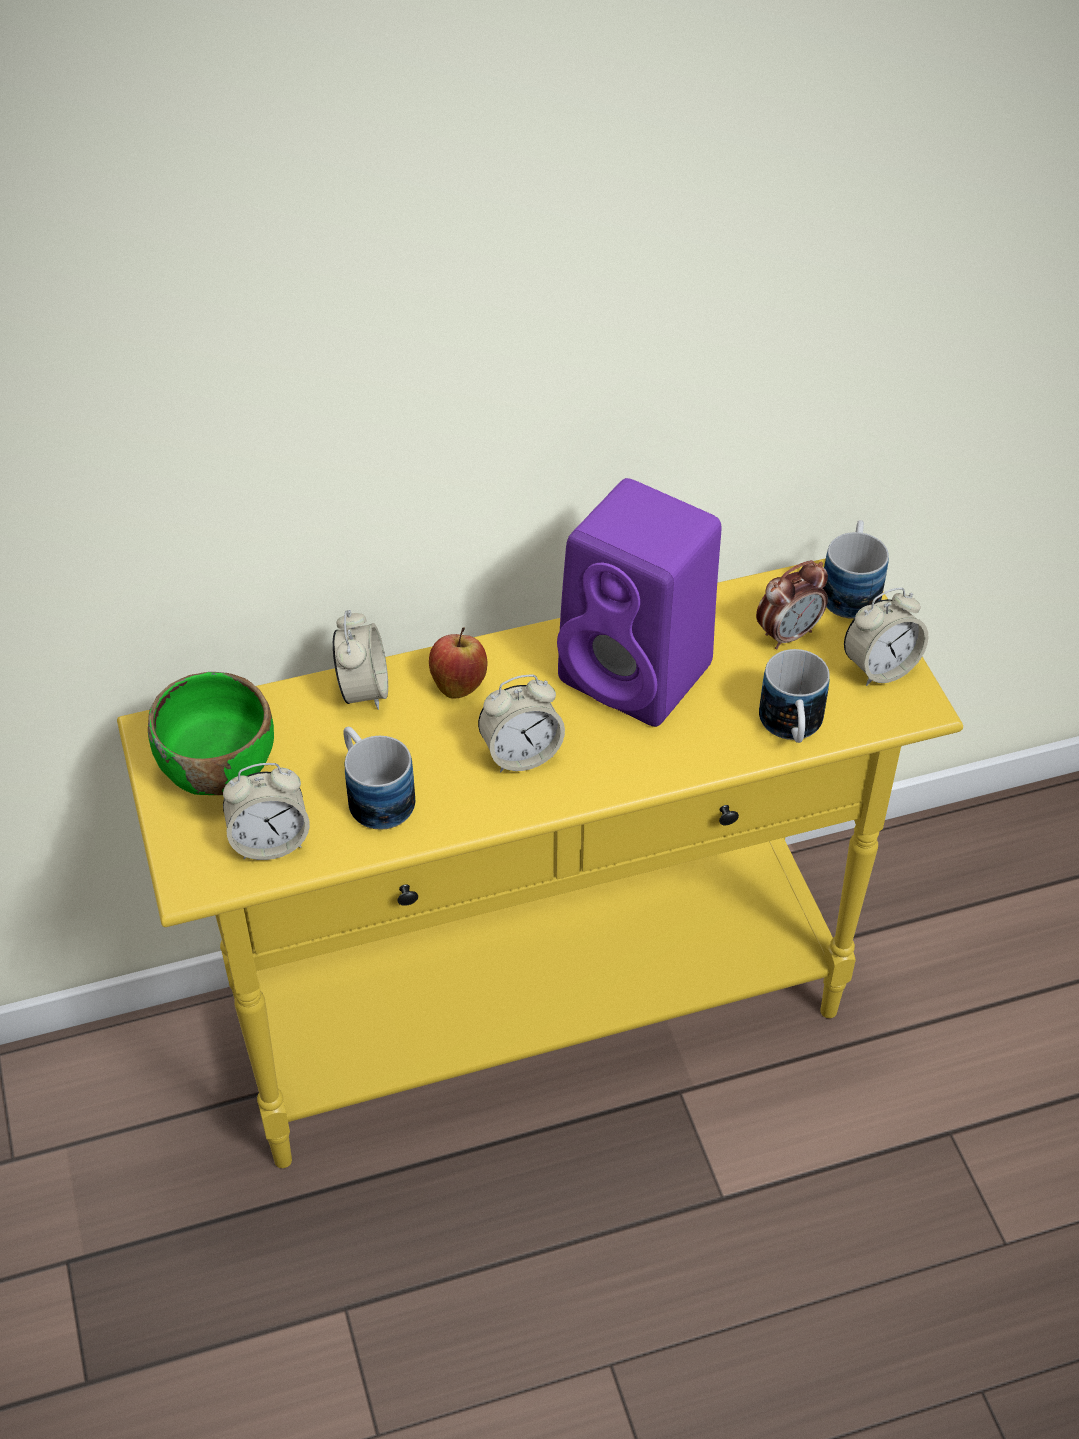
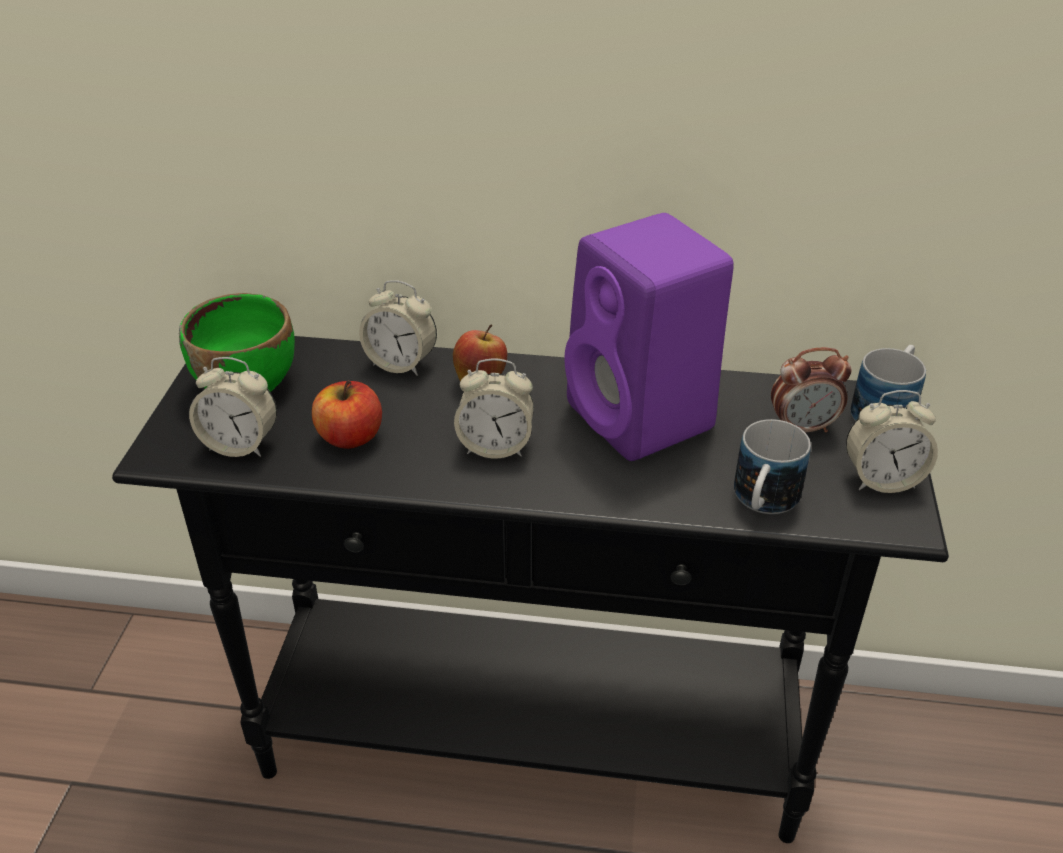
camera: 25 degrees right, 10 degrees down
yellow console table [117,558,963,1168] -> black console table [112,336,949,843]
alarm clock [333,610,388,710] -> alarm clock turned 90 degrees clockwise [359,280,437,376]
mug [343,727,415,830] -> apple [312,380,382,449]

